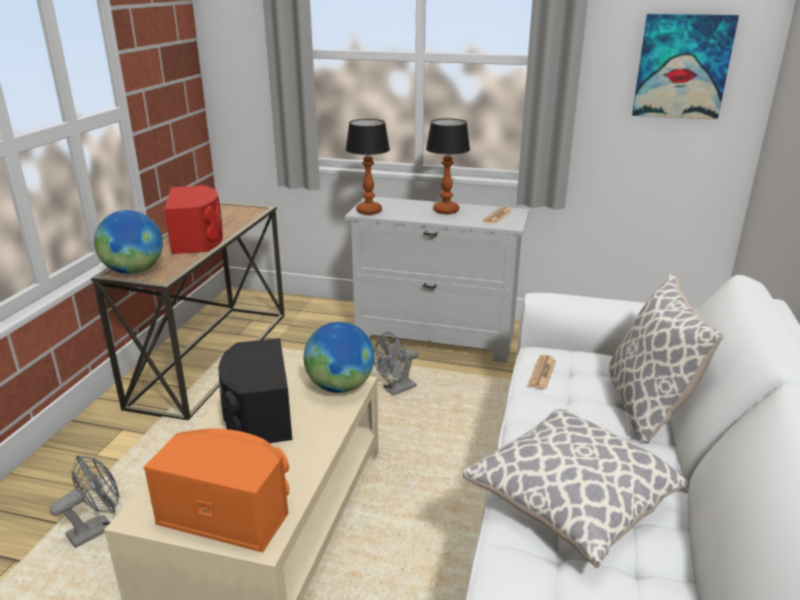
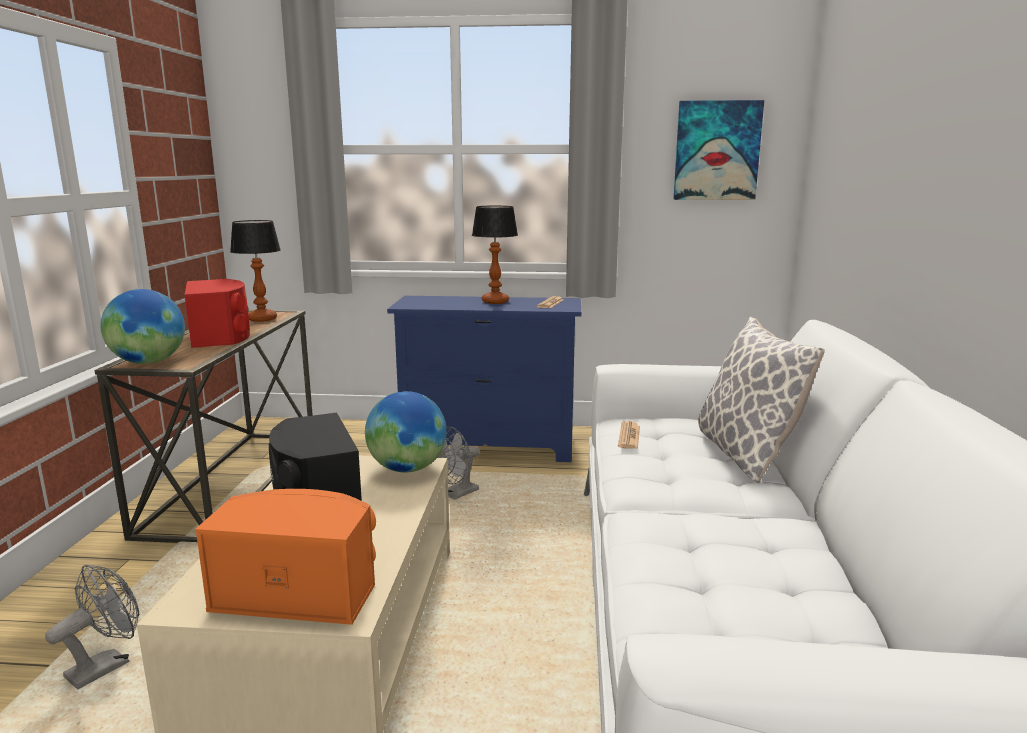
camera: 10 degrees left, 10 degrees down
white dresser [345,197,529,363] -> blue dresser [387,296,581,462]
table lamp [346,119,390,215] -> table lamp moved to [230,220,281,322]
pillow [463,409,688,568] -> none

